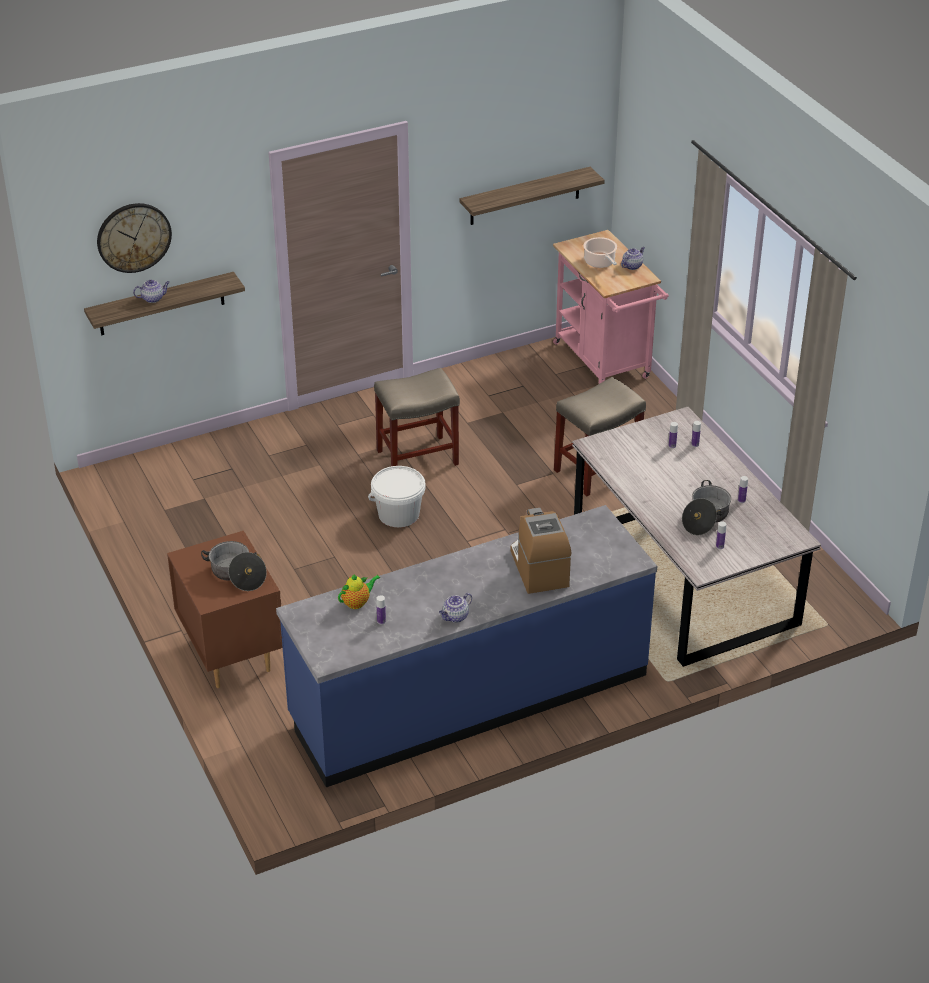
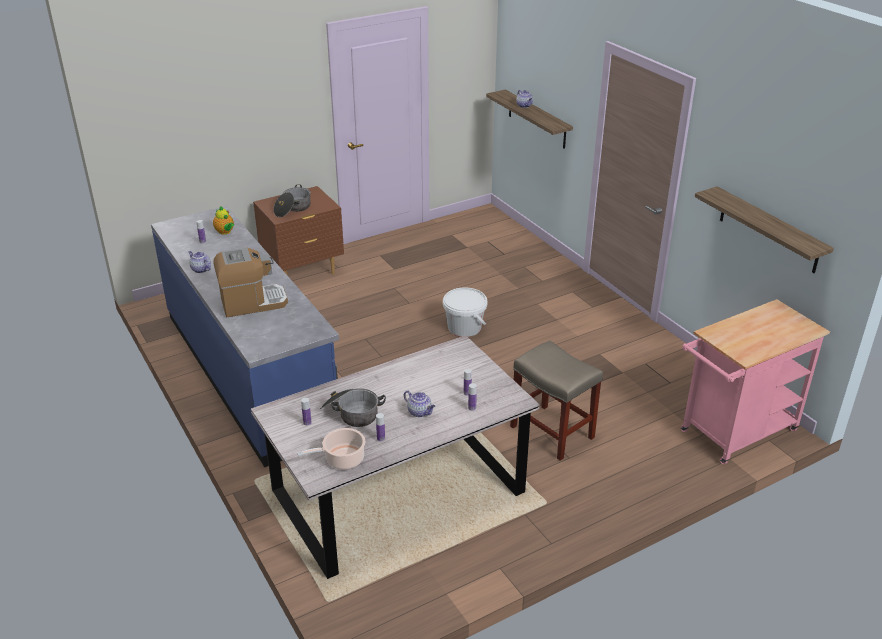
camera: 85 degrees right, 5 degrees down
wall clock [97,203,172,273] -> none
beige stool [374,368,460,466] -> none
cooking pot [583,237,617,268] -> cooking pot moved to [297,428,365,470]
teapot [621,247,645,270] -> teapot moved to [404,390,435,417]

